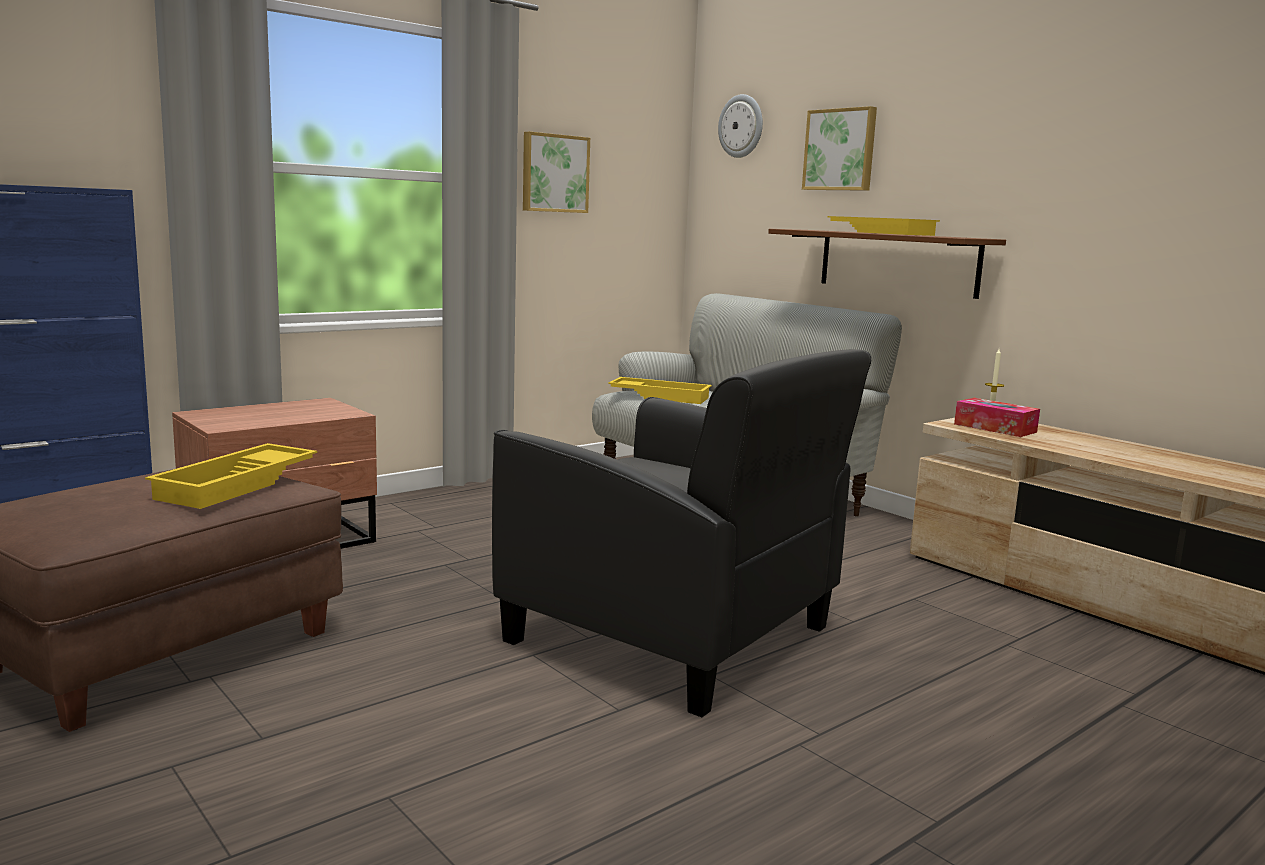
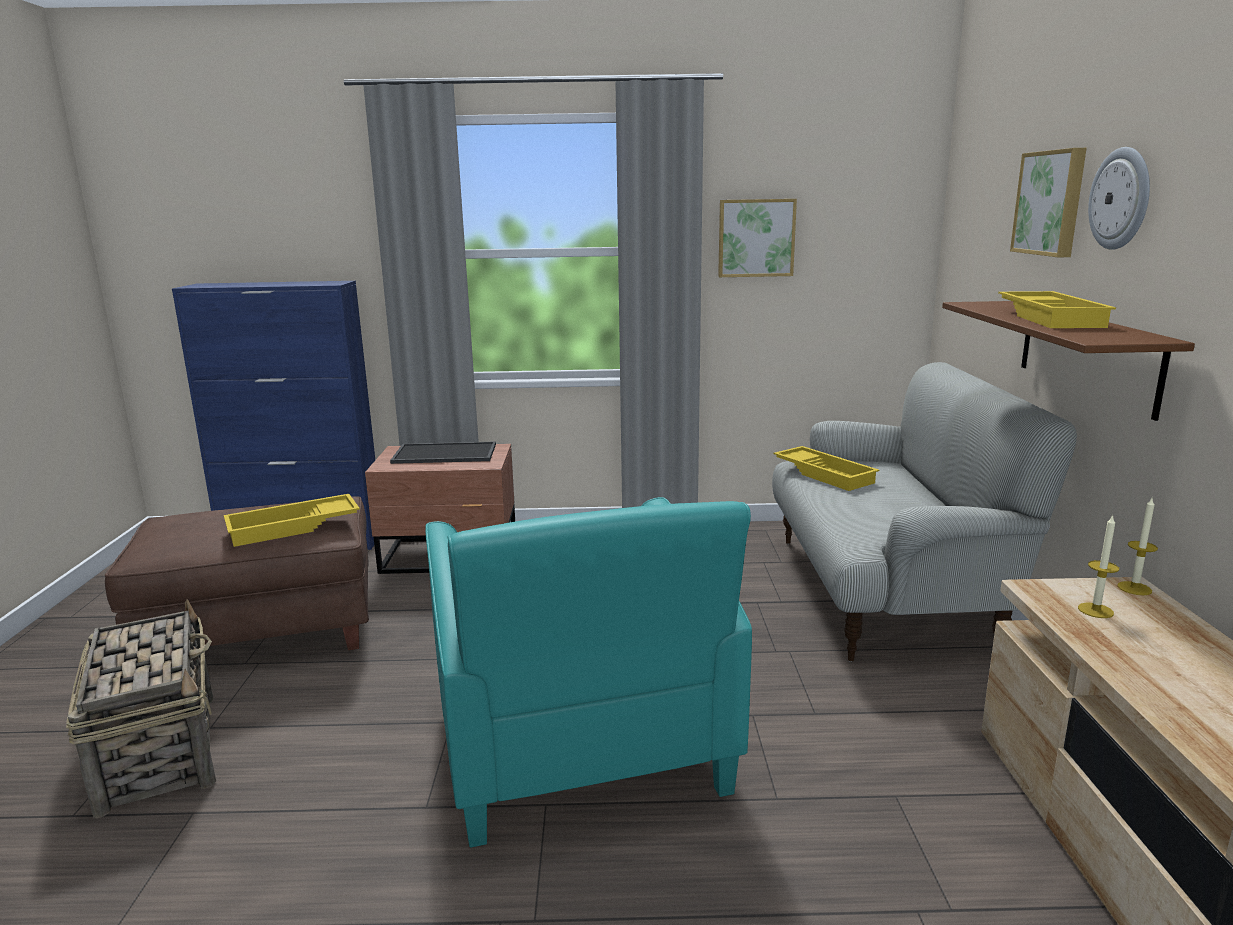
camera: 40 degrees right, 5 degrees up
black armchair [492,349,871,717] -> turquoise armchair [425,497,752,848]
wall clock [718,94,763,158] -> wall clock moved to [1088,147,1150,250]
tissue box [954,398,1040,437] -> candle [1078,514,1119,618]
none -> basket [66,600,216,818]
none -> tray [390,442,496,464]

